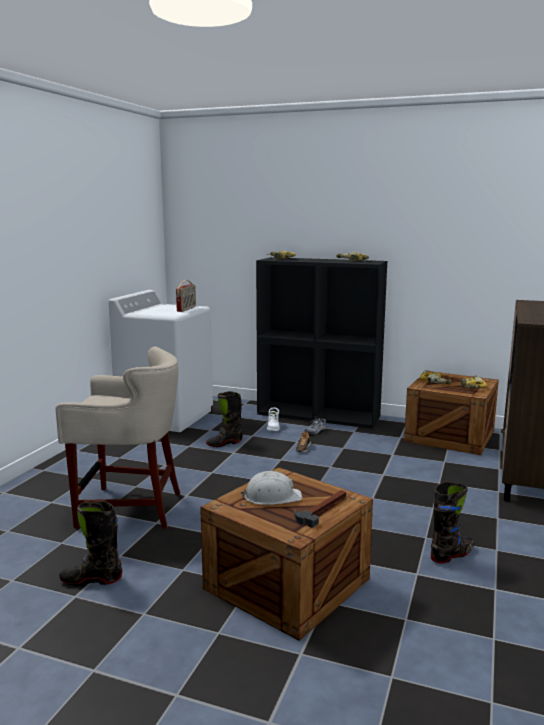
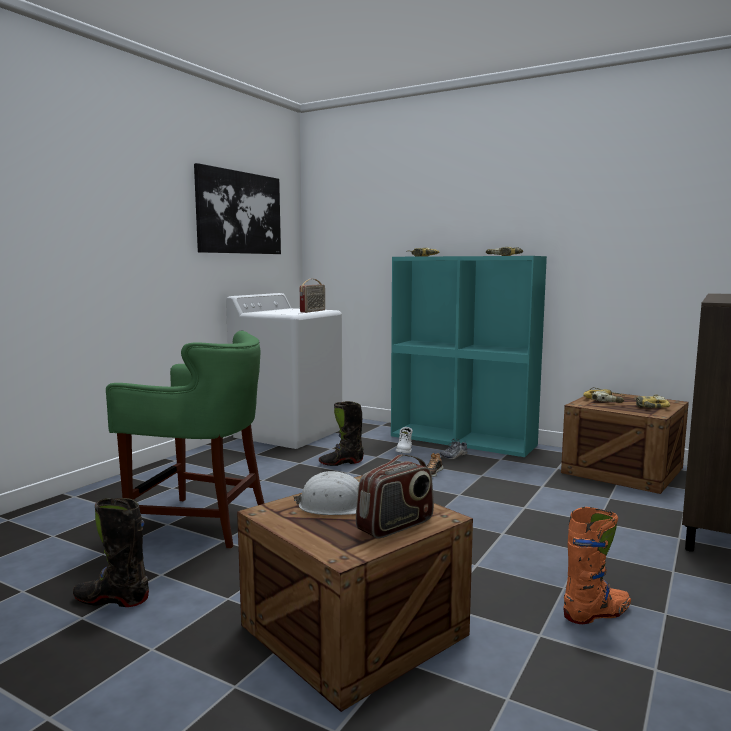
camera: 10 degrees right, 5 degrees down
beige stool [55,347,180,529] -> green stool [106,330,264,548]
black bookcase [256,257,387,429] -> turquoise bookcase [391,256,547,457]
hammer [294,490,346,528] -> radio [356,455,434,538]
black boot [431,482,474,564] -> orange boot [563,507,631,624]
none -> picture [194,163,281,254]

